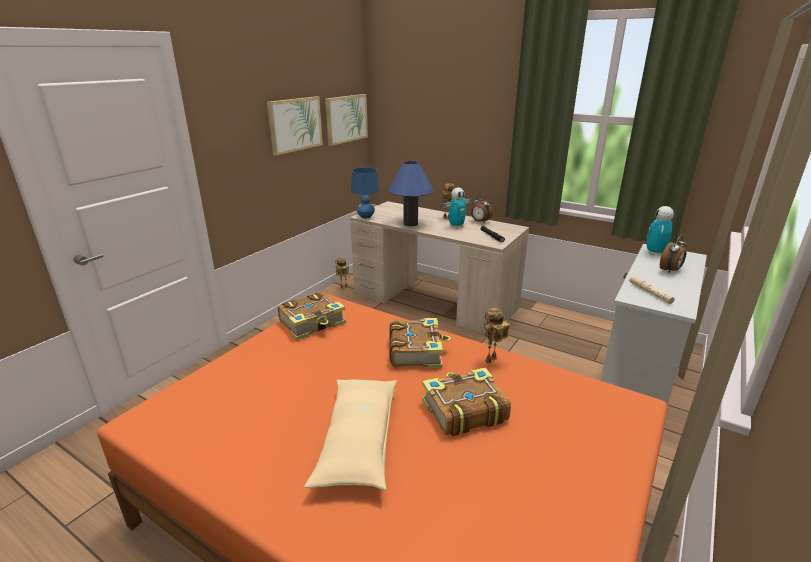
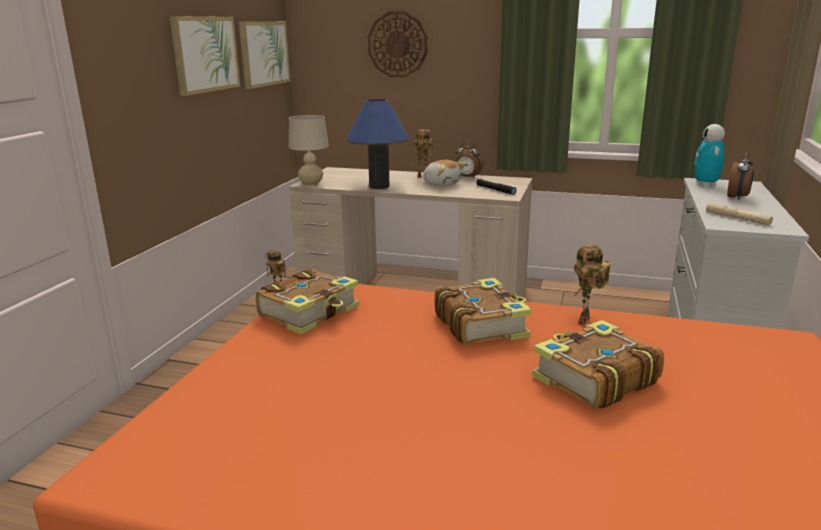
camera: 15 degrees left, 5 degrees down
beige pillow [304,380,397,490] -> none
blue table lamp [351,168,379,219] -> beige table lamp [289,115,329,186]
toy robot [443,187,472,228] -> plush toy [423,160,466,186]
none -> wall clock [368,11,427,77]

